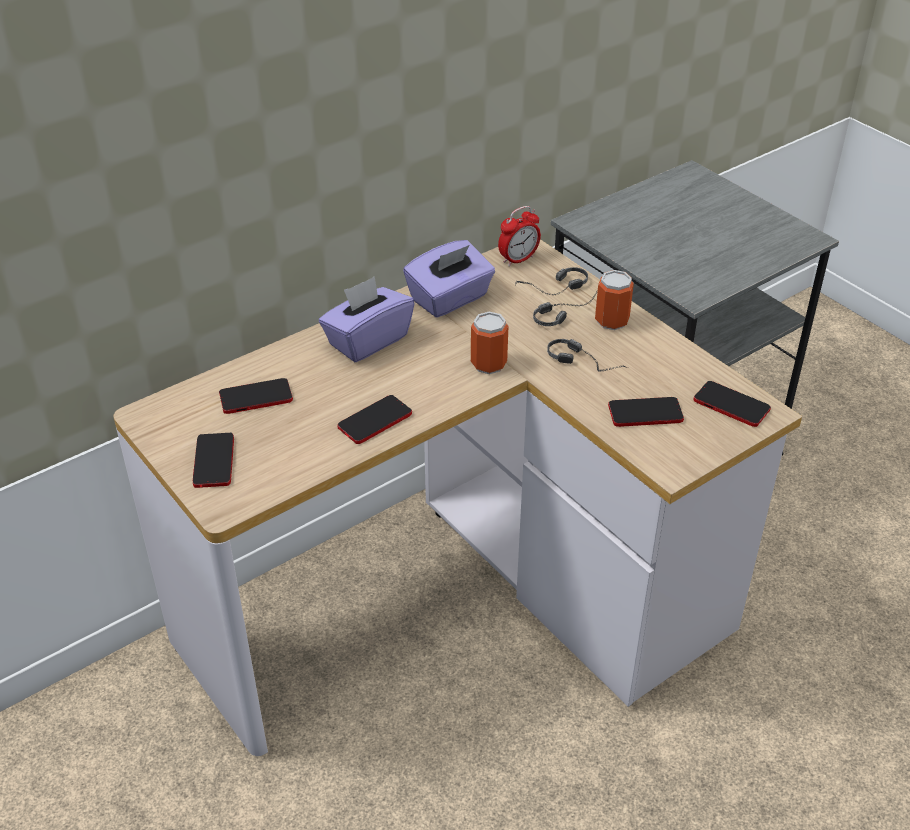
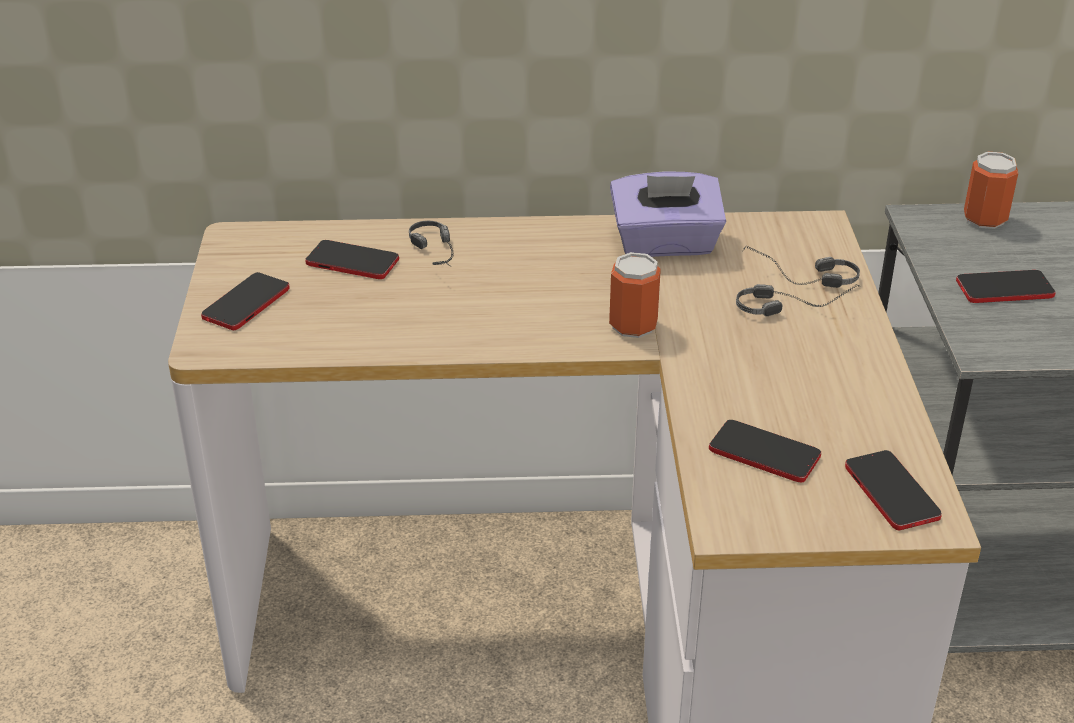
camera: 35 degrees right, 5 degrees down
purple tissue box [319,276,415,362] -> none
phone [337,395,412,444] -> phone moved to [956,270,1056,303]
alarm clock [498,206,541,267] -> none
headphones [547,339,628,371] -> headphones moved to [409,221,454,266]
can [595,270,634,330] -> can moved to [964,152,1018,229]

